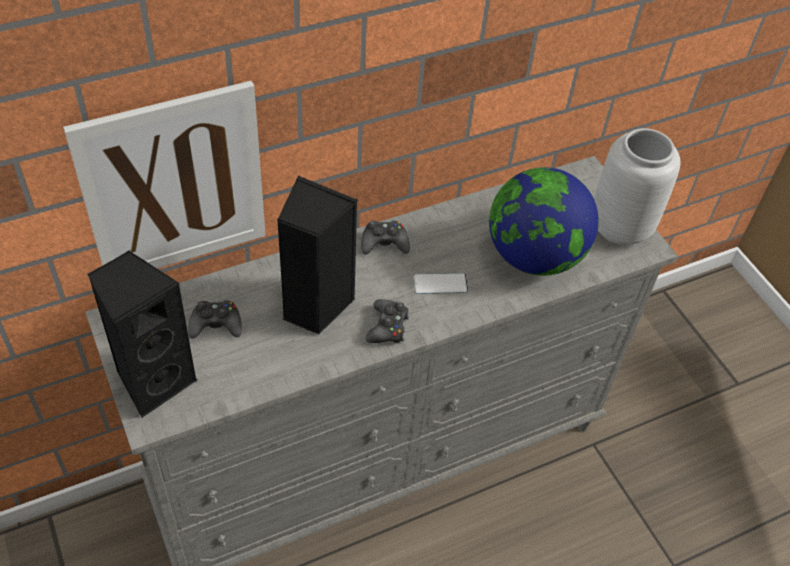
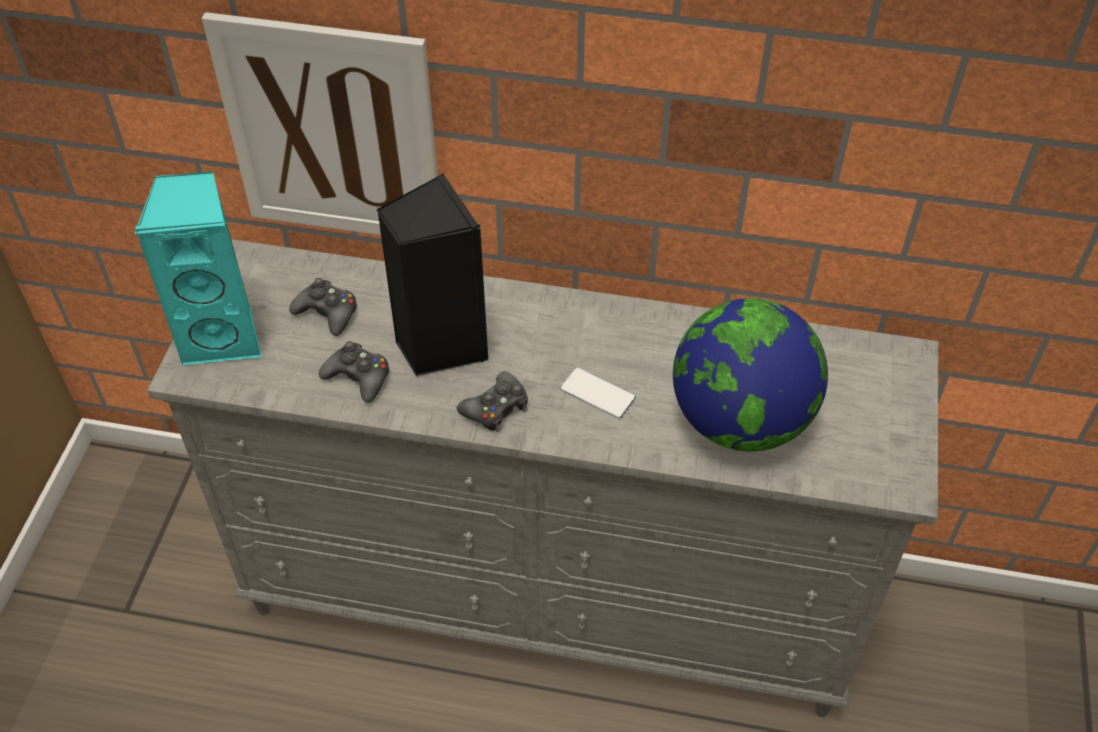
camera: 40 degrees right, 0 degrees up
black speaker [87,250,198,418] -> turquoise speaker [135,171,261,366]
black game controller [361,221,410,255] -> black game controller moved to [319,341,389,403]
grey vase [594,128,681,245] -> none

